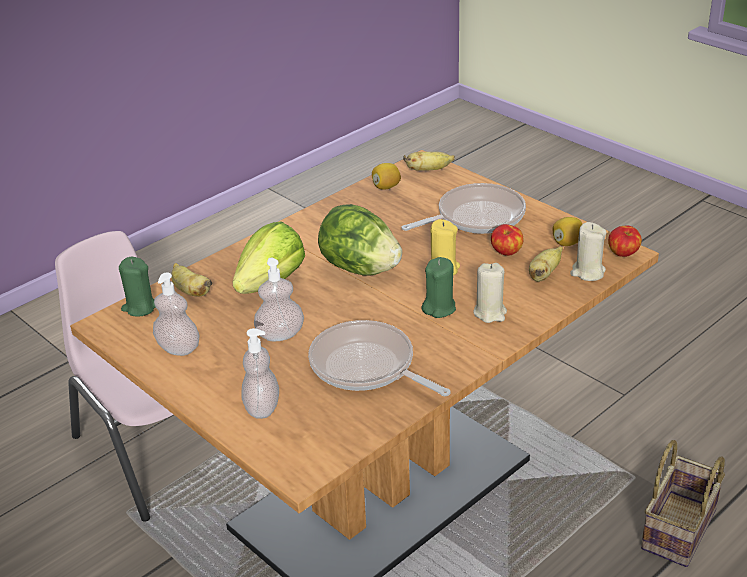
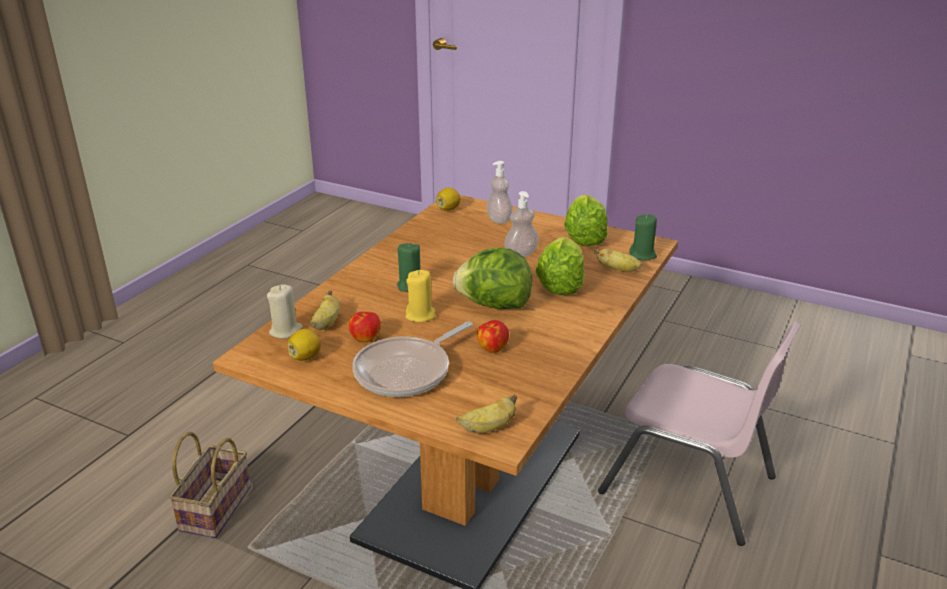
camera: 160 degrees right, 5 degrees down
soap dispenser [153,273,200,356] -> lettuce [564,195,608,246]
frying pan [308,320,451,396] -> none
lemon [372,163,401,190] -> lemon moved to [436,188,460,211]
beige candle [473,263,507,323] -> none
apple [608,225,642,257] -> apple moved to [477,320,509,353]

